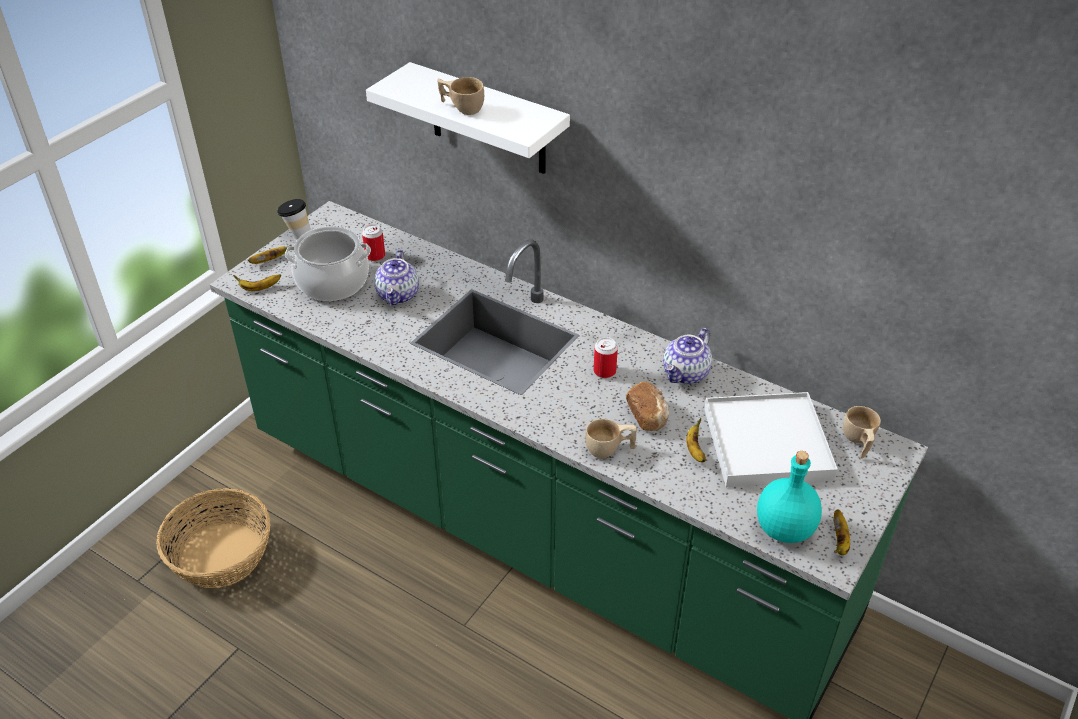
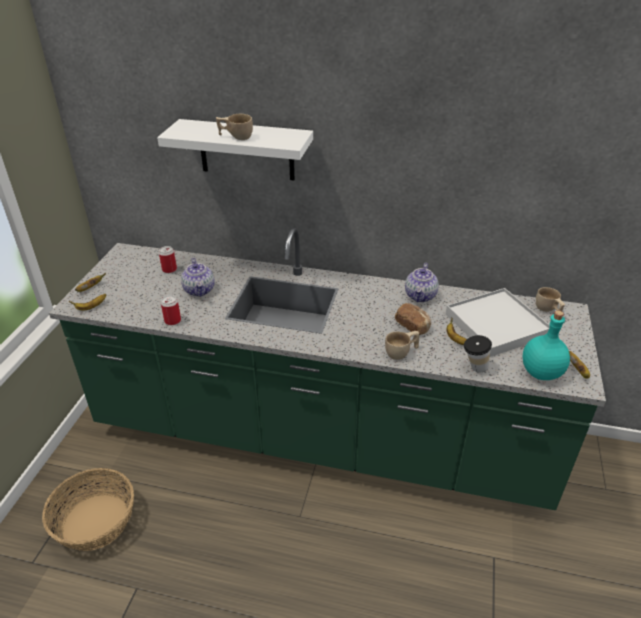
camera: 20 degrees left, 5 degrees down
cup [277,199,311,239] -> cup moved to [463,335,492,372]
cooking pot [285,226,371,301] -> none
can [594,337,618,378] -> can moved to [161,295,181,325]

